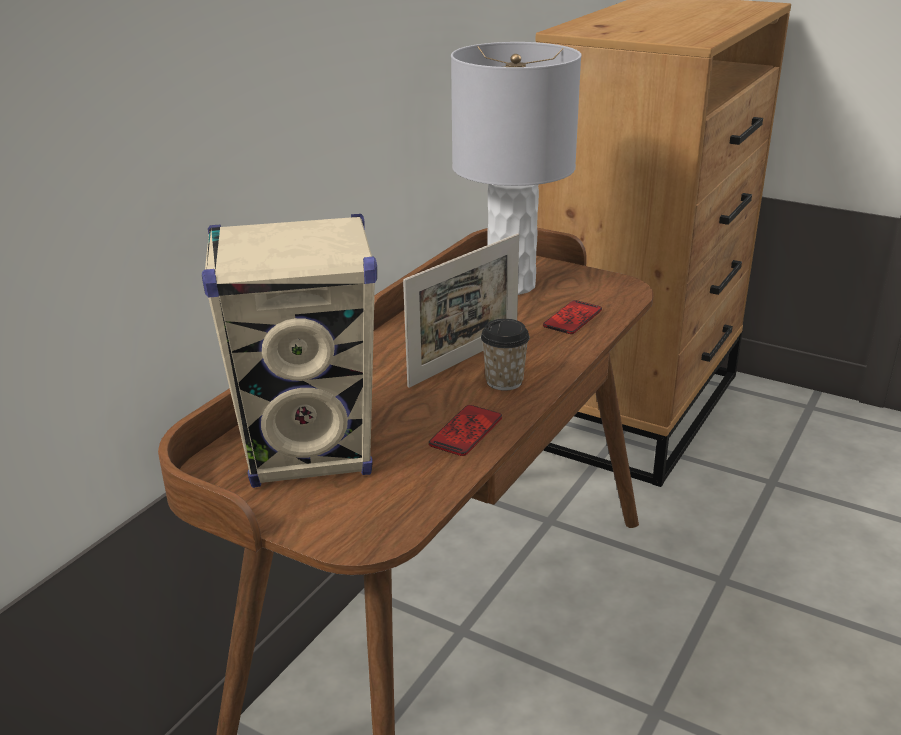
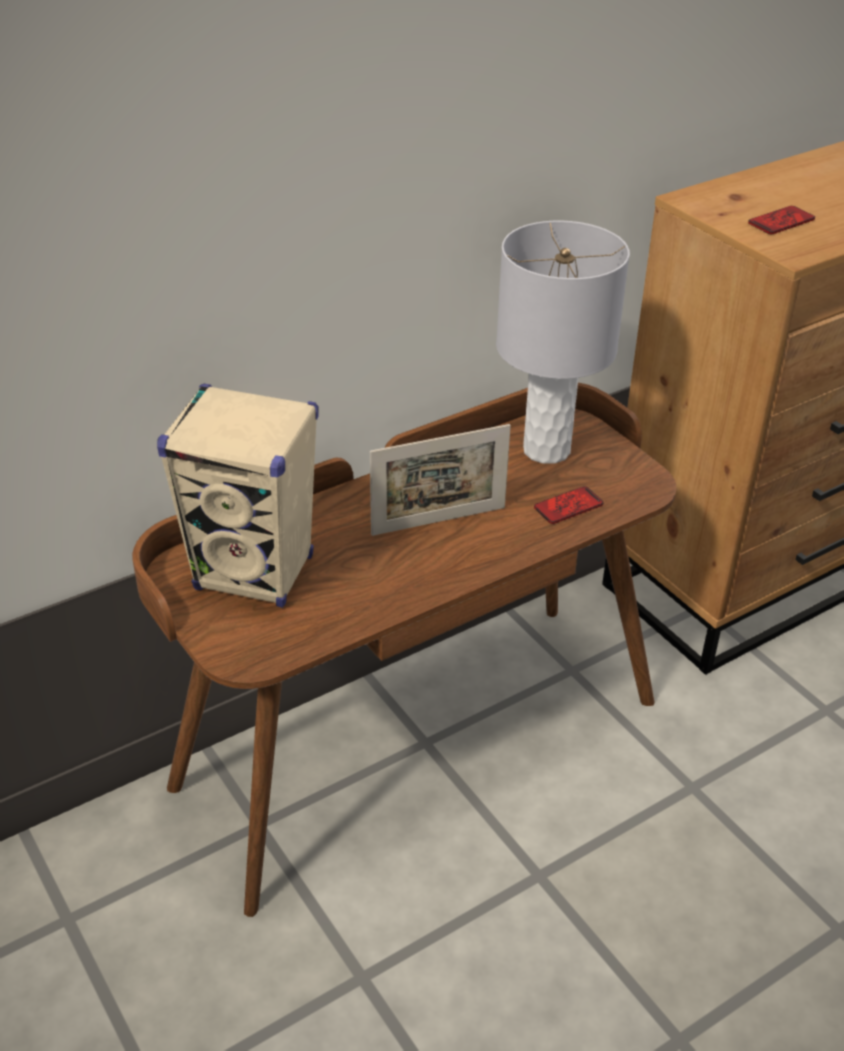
camera: 25 degrees right, 10 degrees up
phone [429,405,502,456] -> phone moved to [748,206,815,234]
cup [481,319,530,391] -> none

